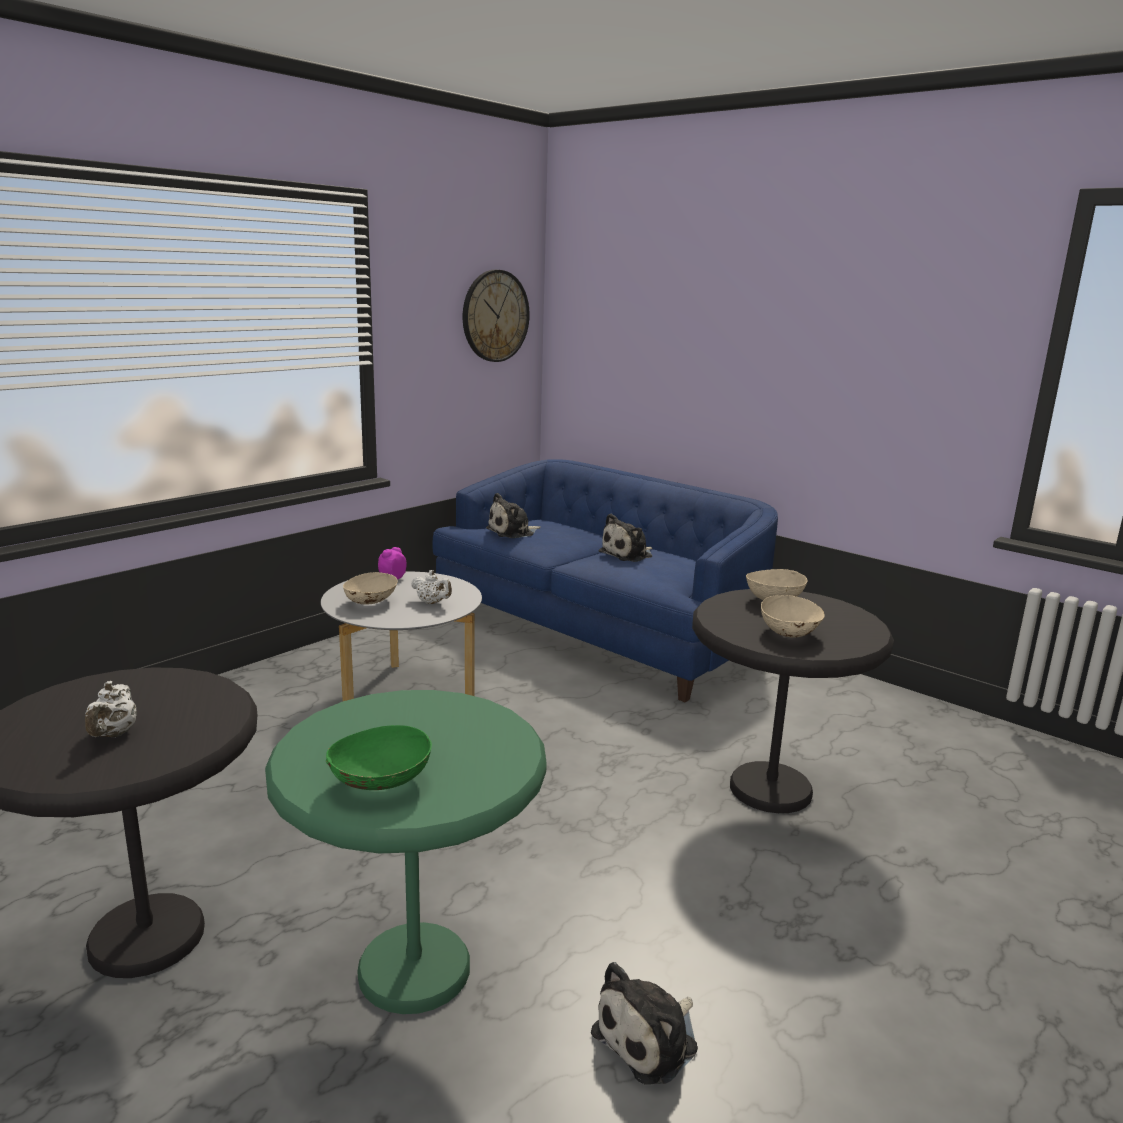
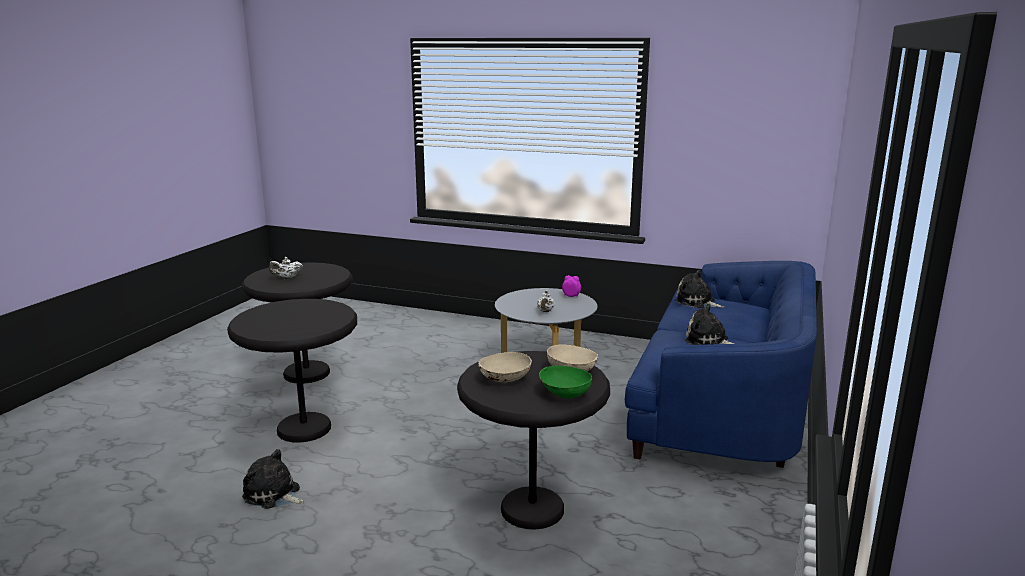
camera: 70 degrees right, 0 degrees up
green side table [265,690,547,1014] -> black side table [227,299,357,443]
green bowl [326,725,432,790] -> green bowl moved to [539,366,592,398]
beige bowl [343,572,398,605] -> none
wall clock [463,270,530,362] -> none

